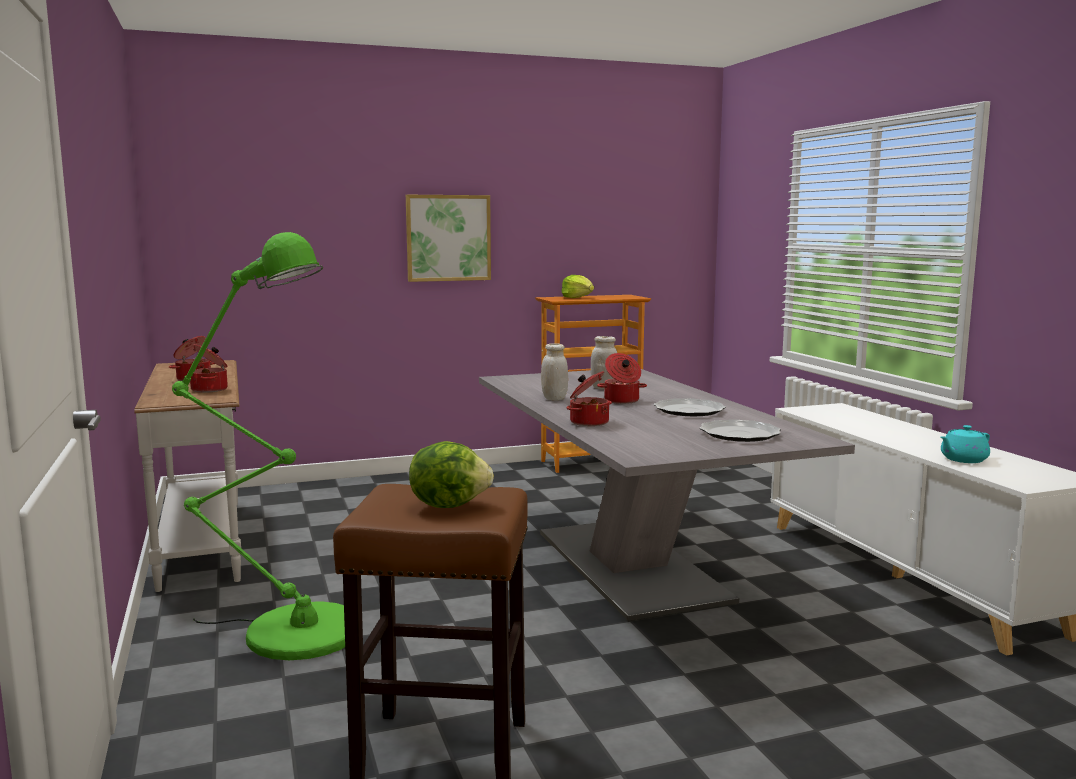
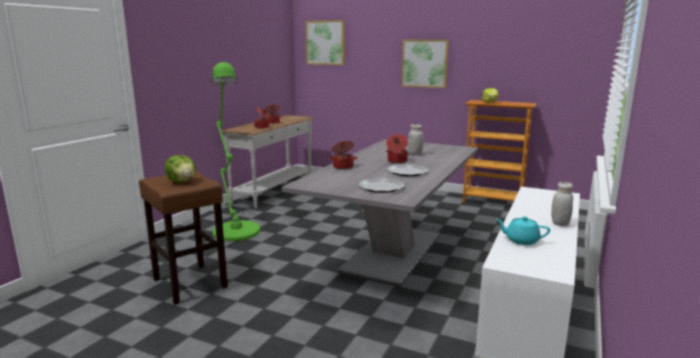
camera: 45 degrees right, 5 degrees up
white jar [541,343,568,401] -> white jar moved to [551,182,573,226]
none -> picture [305,20,345,65]

